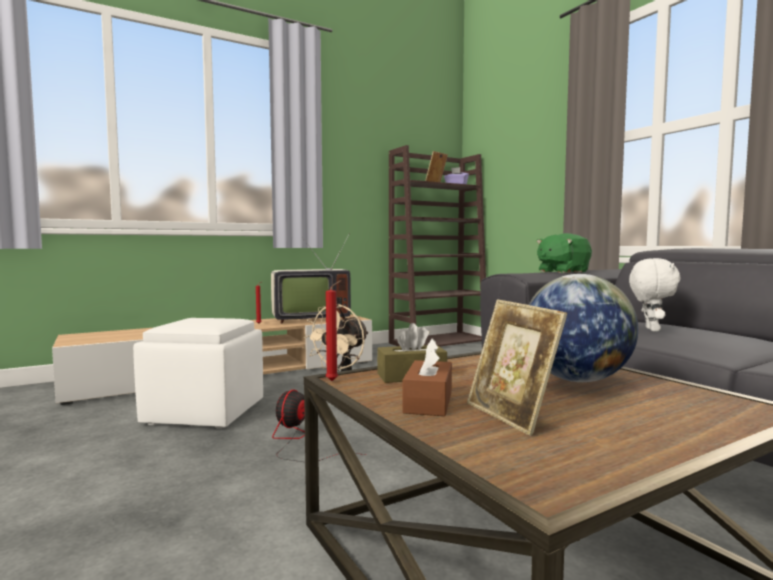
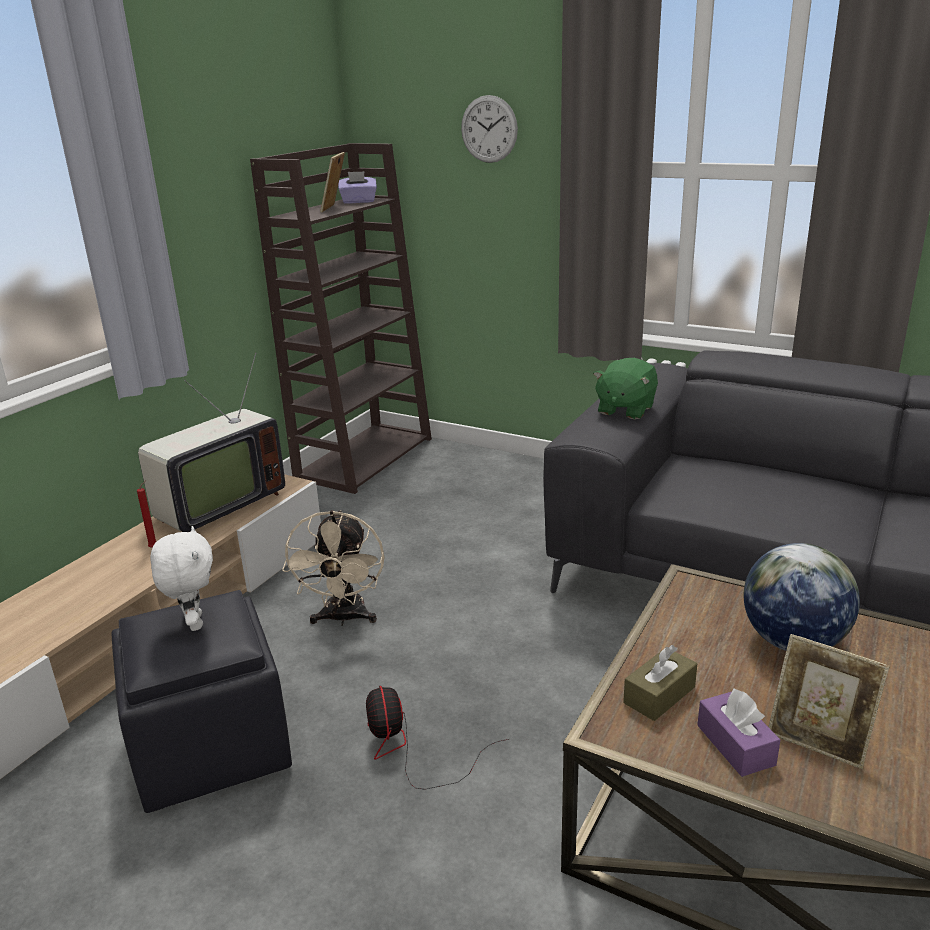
camera: 30 degrees left, 20 degrees up
white ottoman [133,318,263,429] -> black ottoman [112,590,292,813]
red candle [326,280,341,381] -> none
brown tissue box [403,338,452,416] -> purple tissue box [697,689,780,777]
white plush toy [629,258,681,332] -> white plush toy moved to [150,526,213,631]
none -> wall clock [461,95,518,163]

